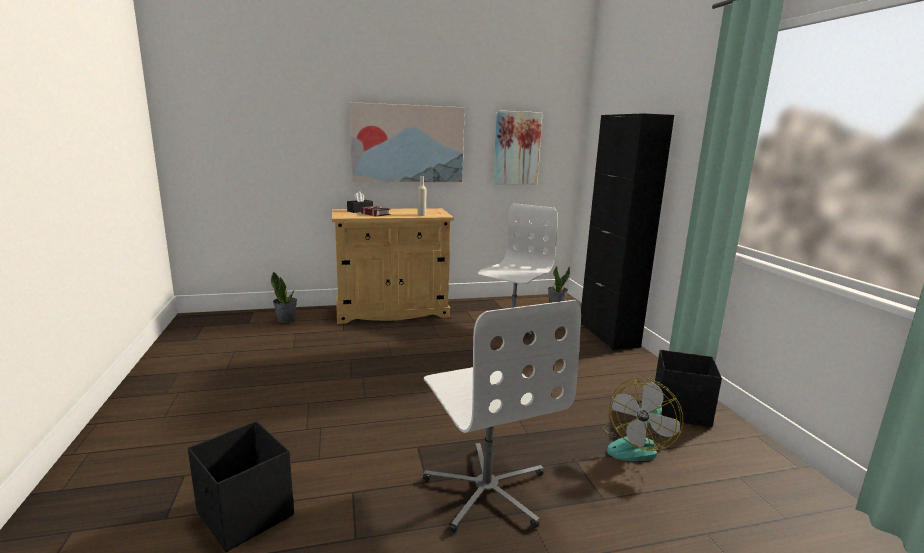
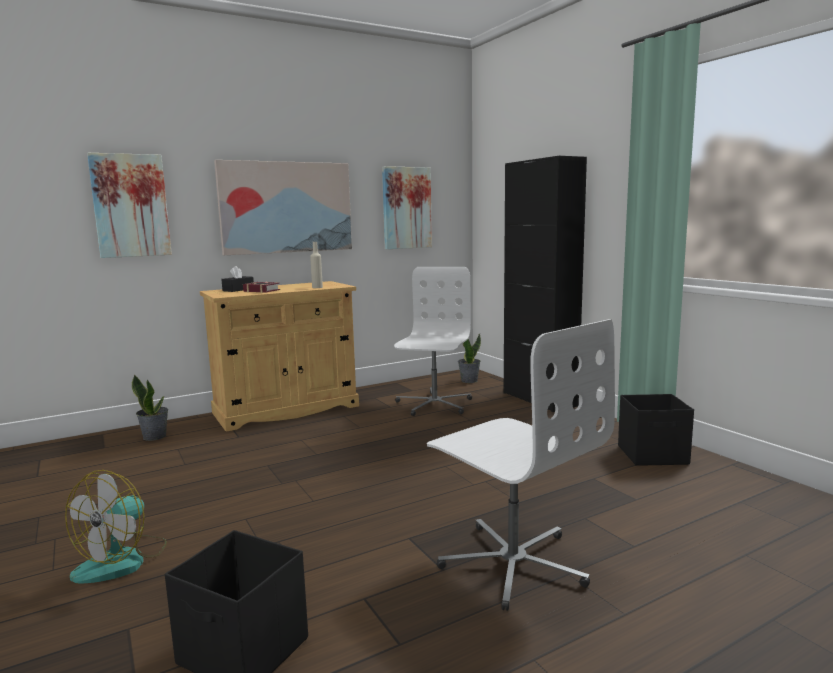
camera: 15 degrees left, 5 degrees down
fan [603,378,683,461] -> fan moved to [65,470,167,584]
none -> picture [87,153,172,258]

